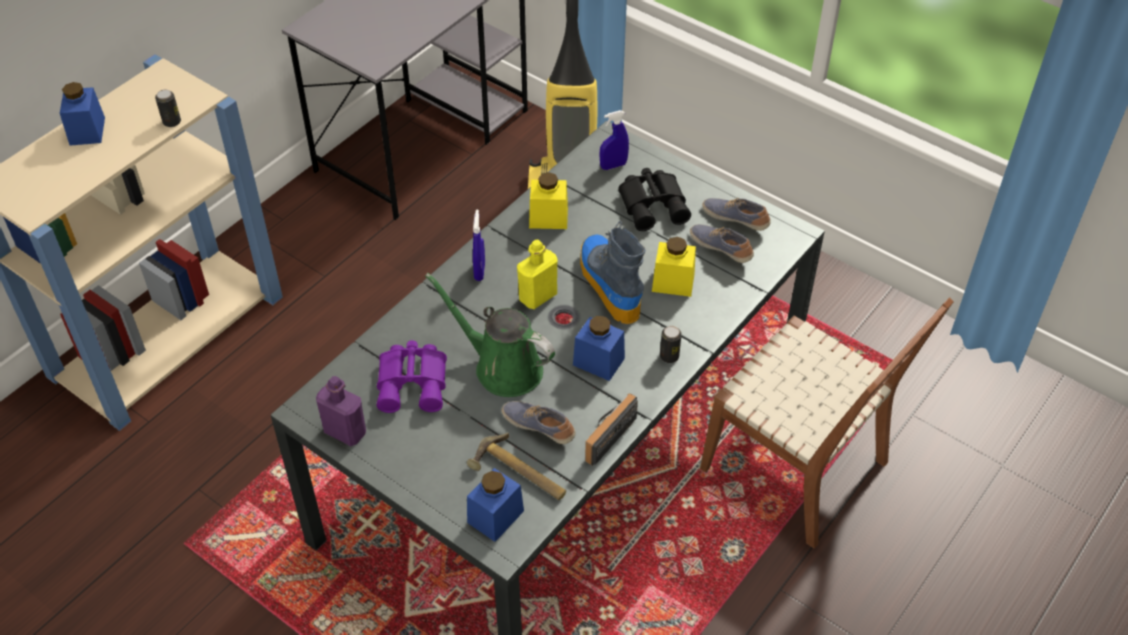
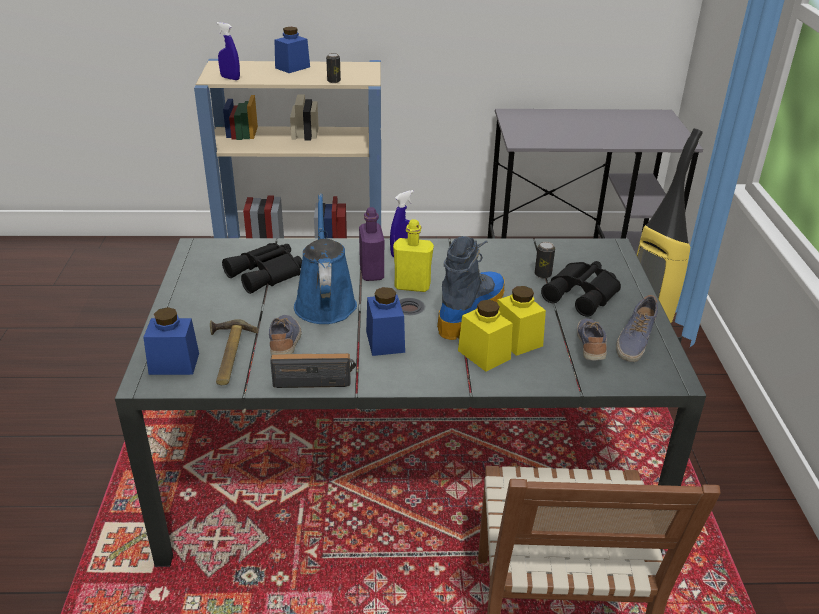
camera: 50 degrees right, 15 degrees down
purple bottle [316,376,366,446] -> purple bottle moved to [359,207,384,281]
purple binoculars [377,340,447,413] -> black binoculars [222,243,302,294]
green watering can [425,273,555,397] -> blue watering can [294,194,357,324]
yellow jar [529,172,568,229] -> yellow jar moved to [458,300,513,372]
blue spray bottle [599,110,629,170] -> blue spray bottle moved to [217,22,240,80]
can [660,326,682,363] -> can moved to [535,242,555,279]
shoe [702,198,771,231] -> shoe turned 150 degrees counterclockwise [616,295,658,362]

